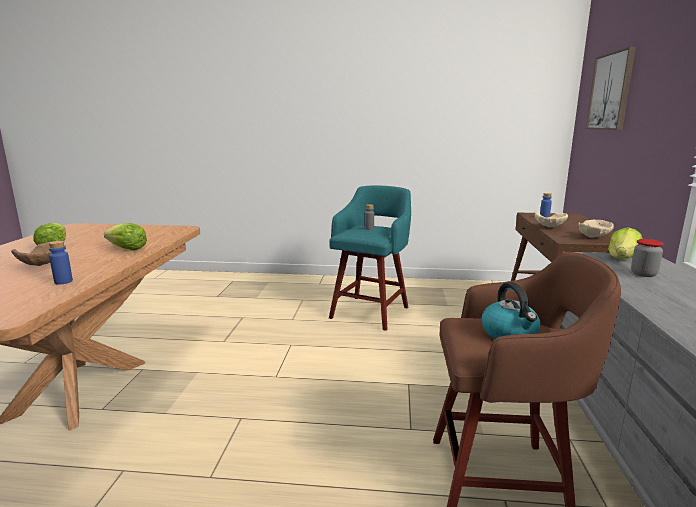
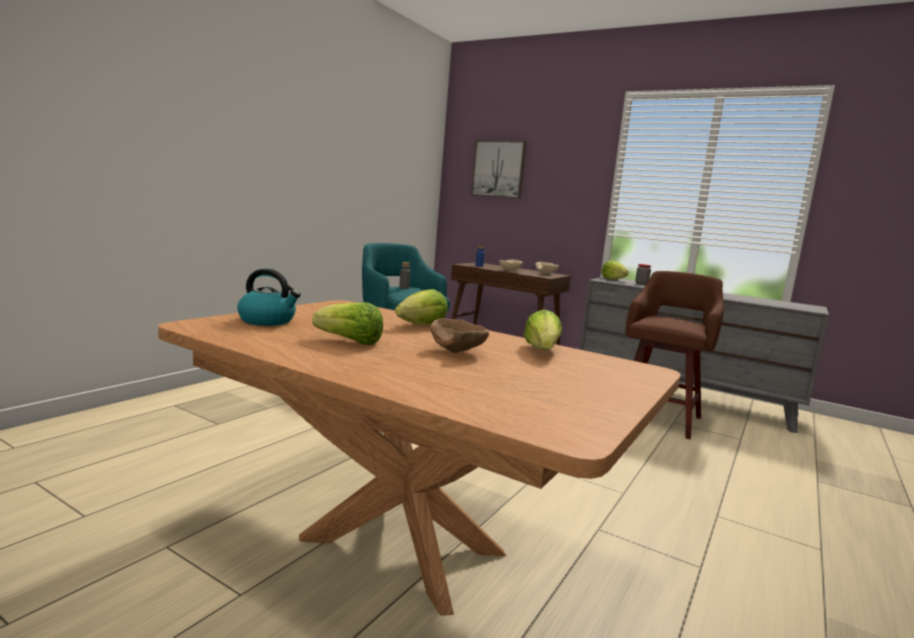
camera: 65 degrees left, 5 degrees down
blue bottle [49,241,73,285] -> lettuce [524,309,562,350]
kettle [481,282,541,339] -> kettle moved to [237,269,301,326]

